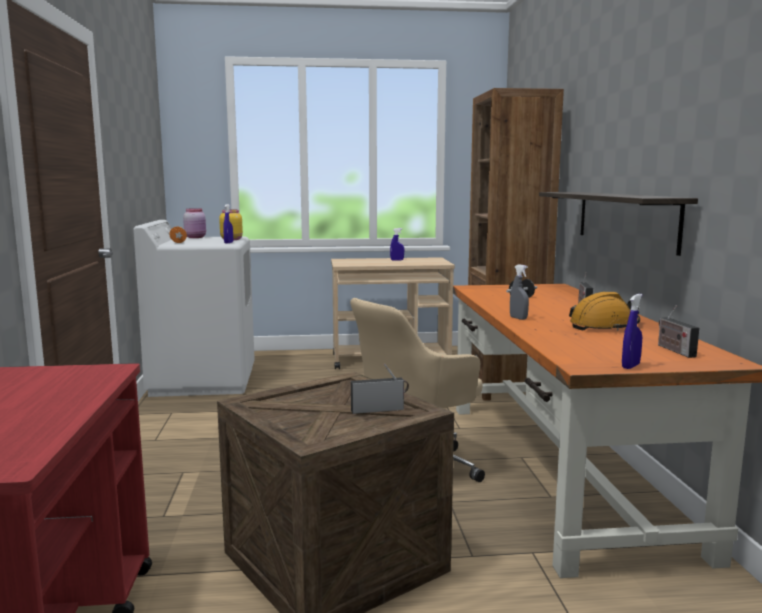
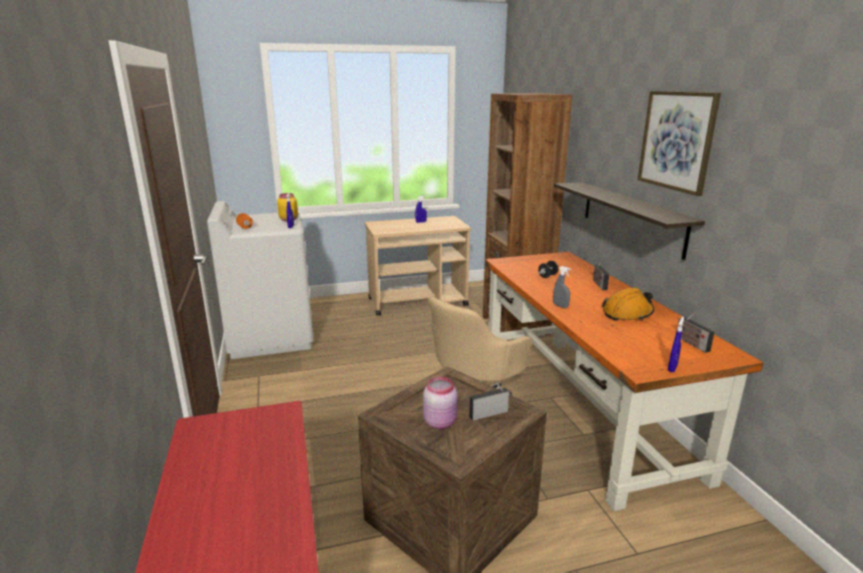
camera: 10 degrees left, 10 degrees up
pink jar [183,208,206,238] -> pink jar moved to [423,377,458,429]
none -> picture [638,91,721,196]

